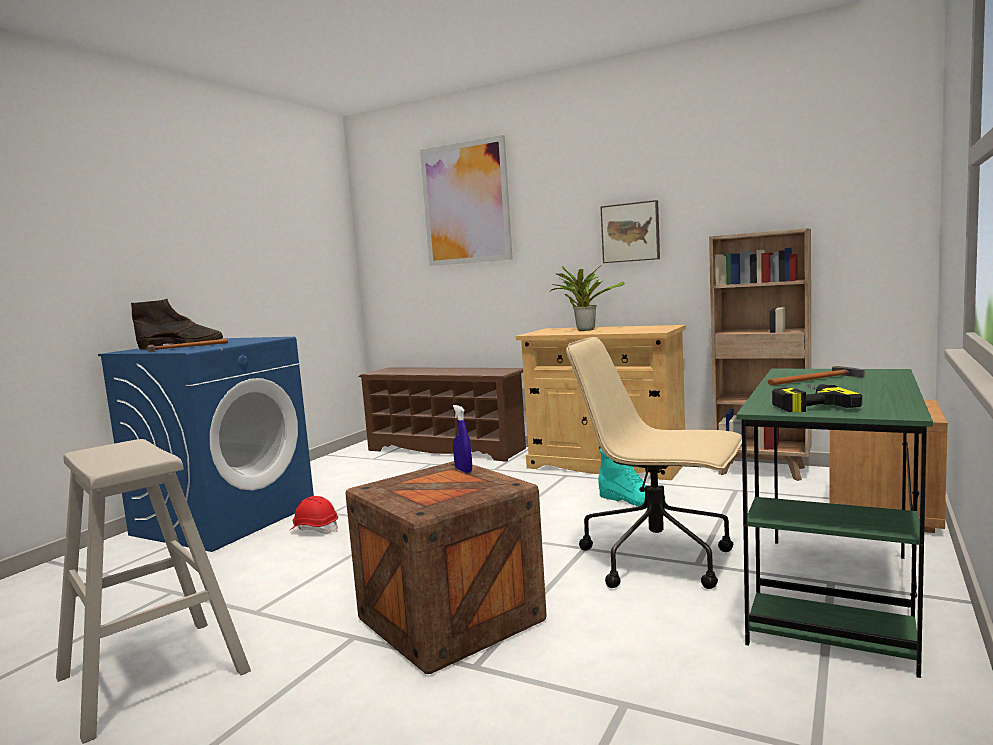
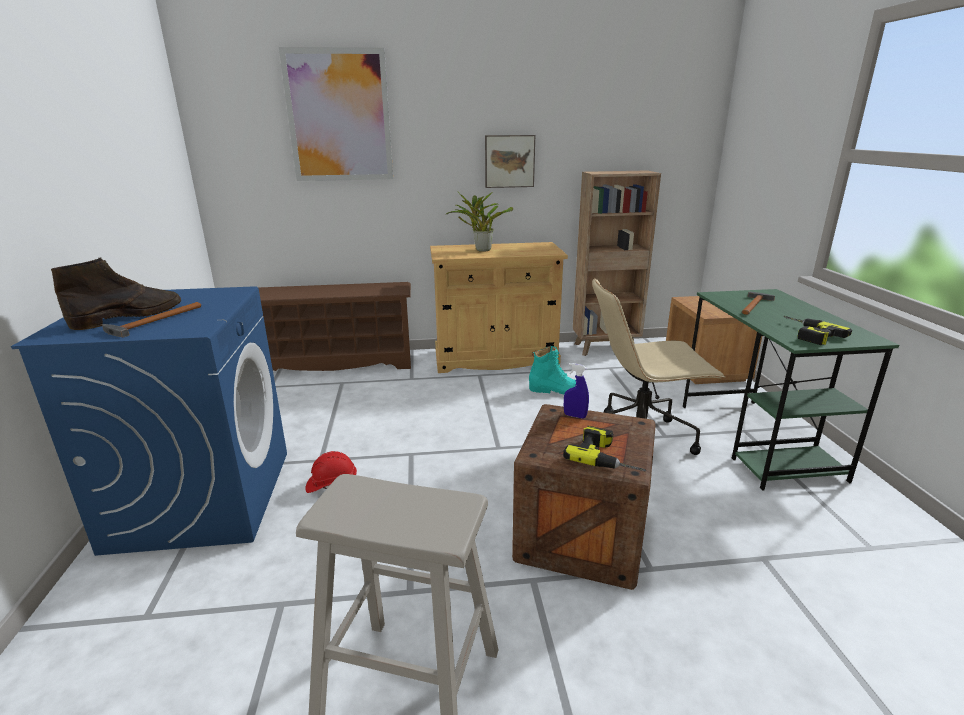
camera: 35 degrees left, 15 degrees up
none -> power drill [563,426,646,471]

